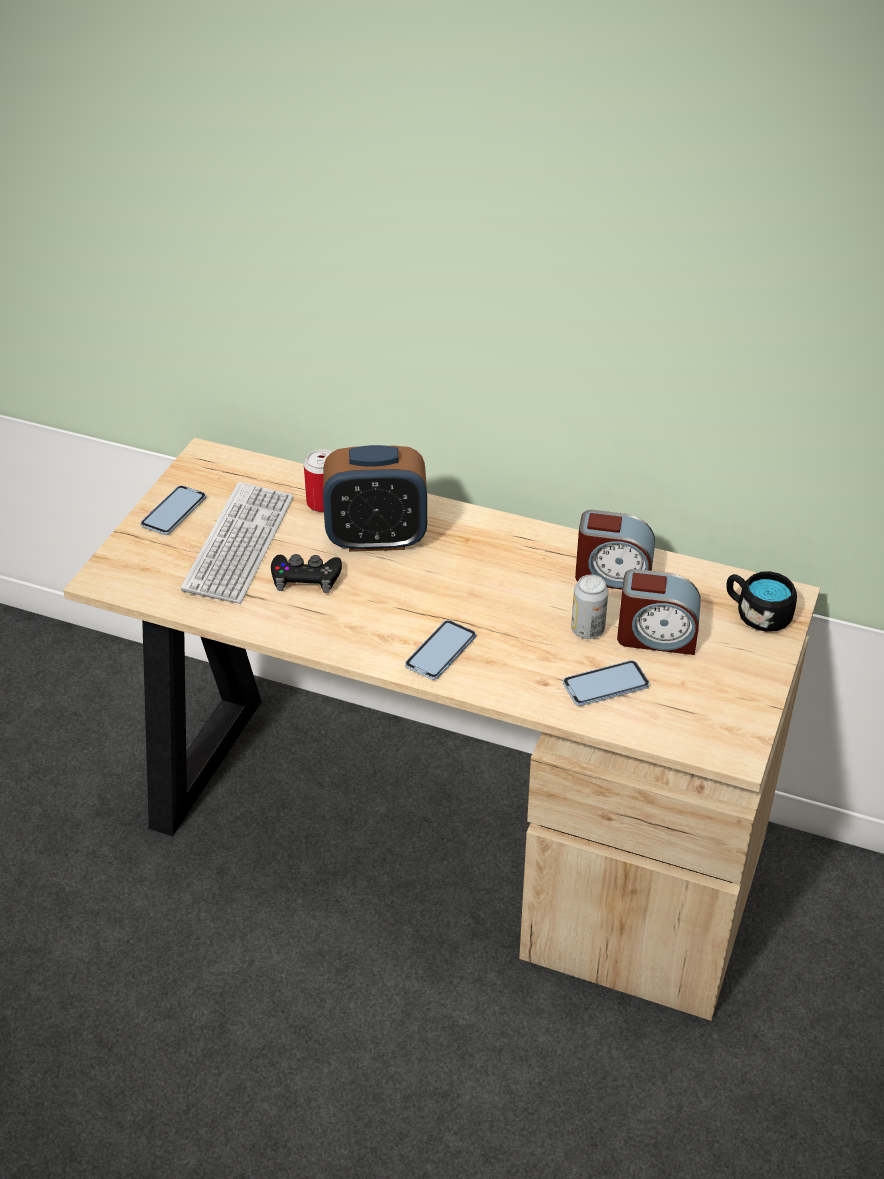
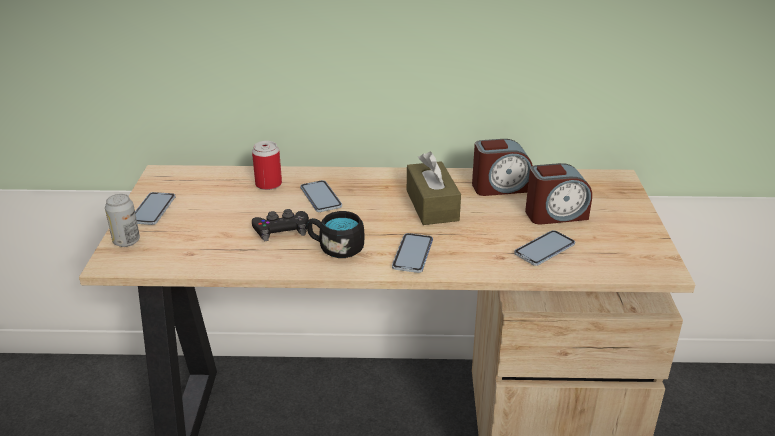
camera: 20 degrees left, 10 degrees down
keyboard [181,482,293,604] -> none
alarm clock [323,445,427,552] -> phone [301,180,342,212]
can [571,575,609,639] -> can moved to [105,194,140,247]
black mug [726,571,797,632] -> black mug moved to [307,211,364,258]
none -> brown tissue box [407,151,461,225]

